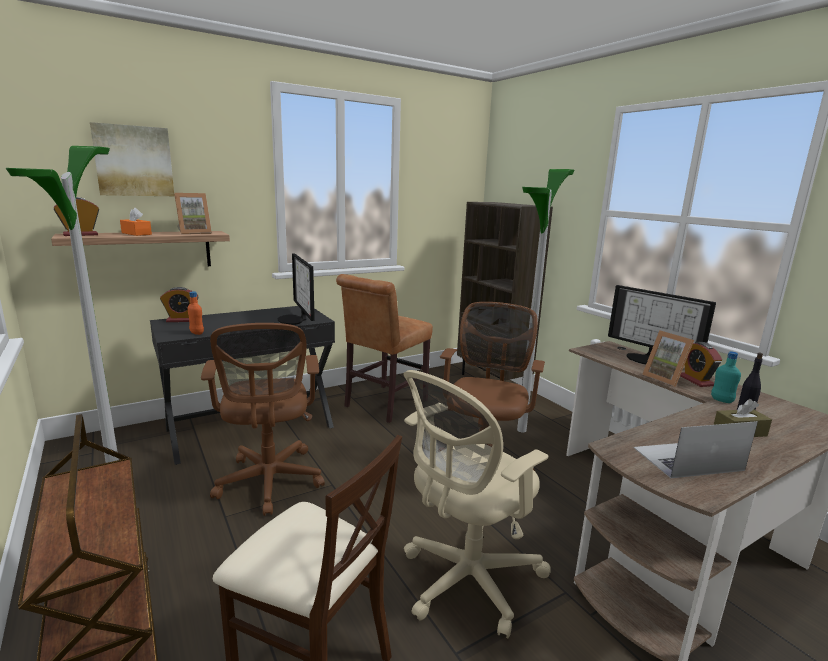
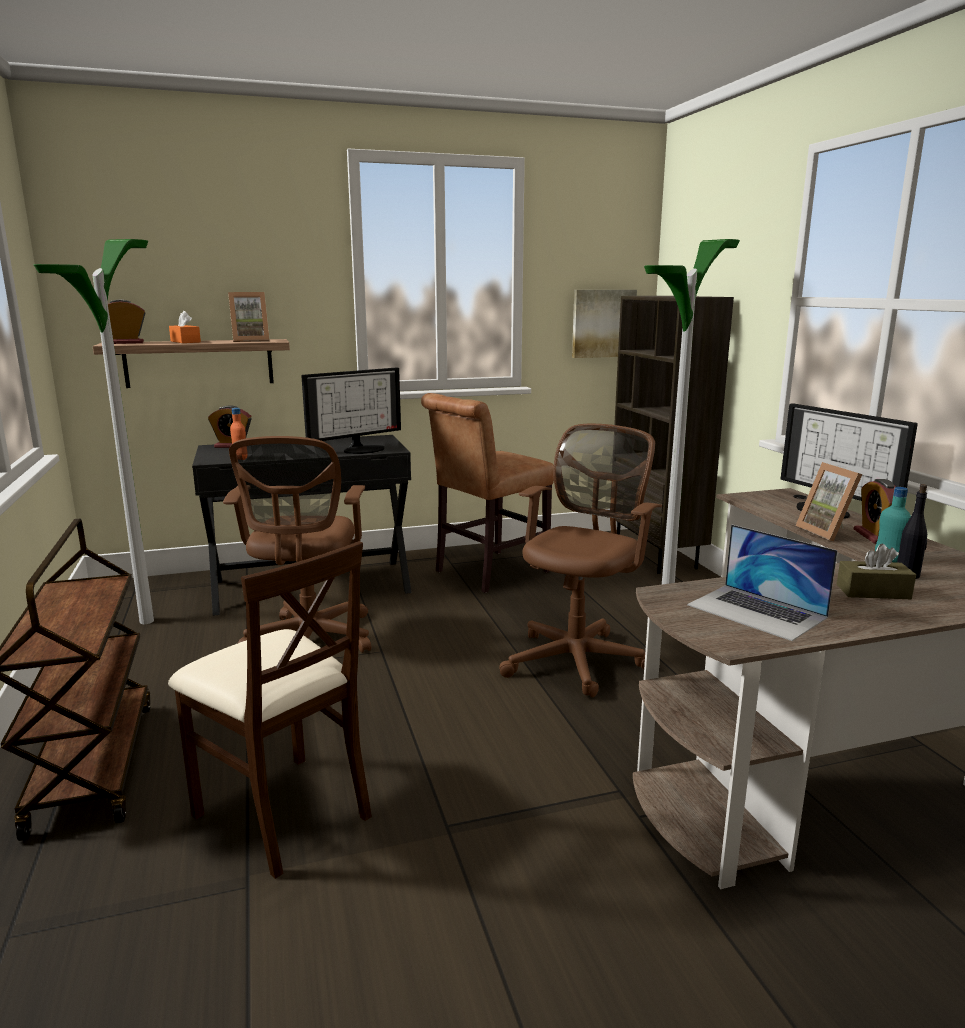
camera: 15 degrees right, 0 degrees up
picture [90,122,174,196] -> picture moved to [572,290,637,358]
monitor [278,253,315,325] -> monitor turned 120 degrees counterclockwise [301,367,401,454]
beige office chair [403,370,551,638] -> none
laptop [633,421,758,478] -> laptop turned 135 degrees counterclockwise [687,525,838,641]

